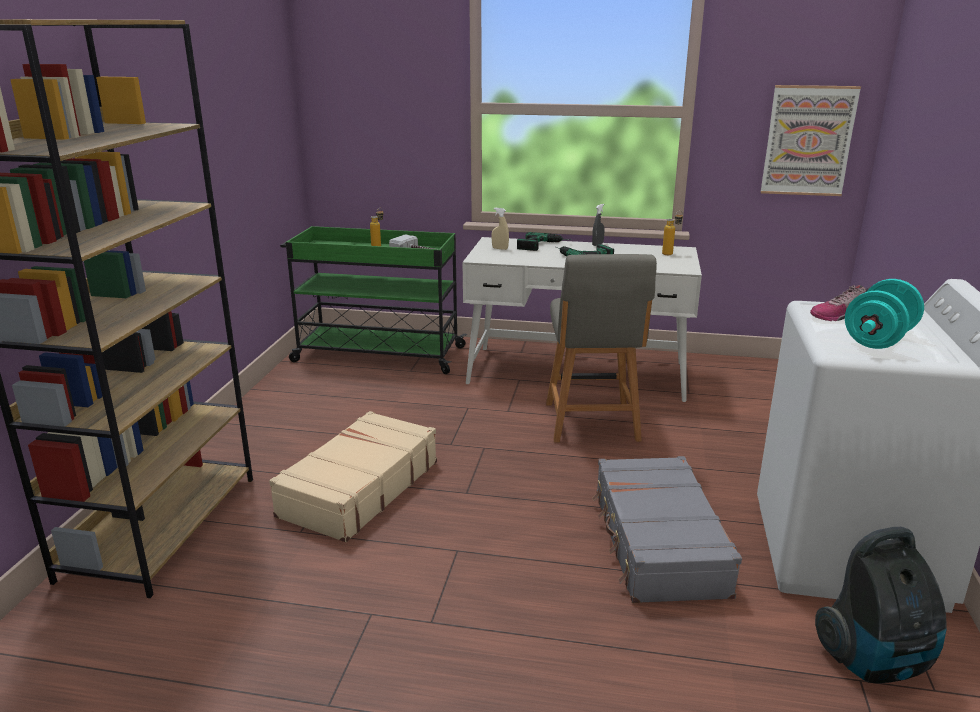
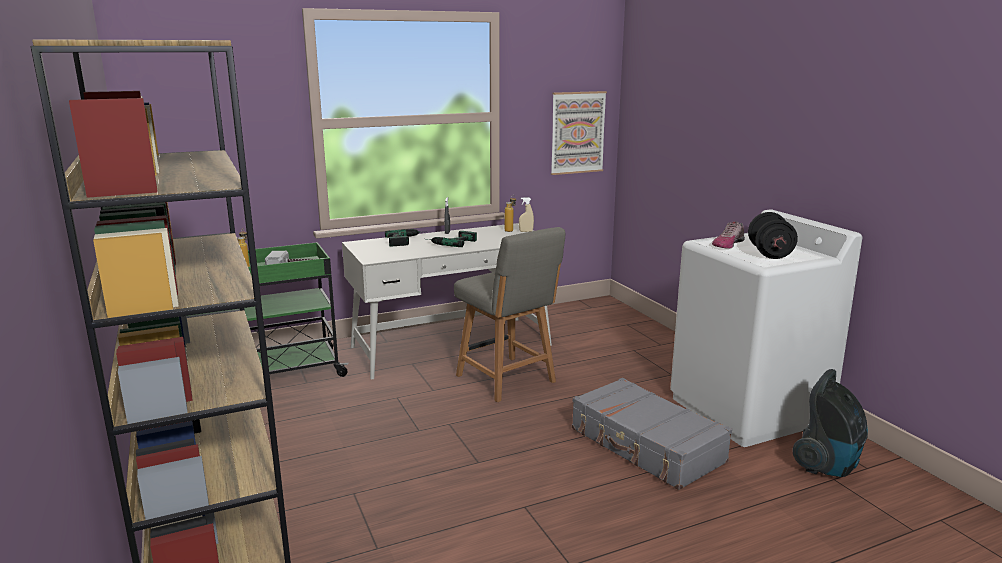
camera: 35 degrees left, 5 degrees down
beige suitcase [269,411,437,542] -> none
beige spray bottle [491,208,509,250] -> beige spray bottle moved to [519,197,534,232]
turquoise dumbbell [845,279,924,349] -> black dumbbell [748,212,798,259]

